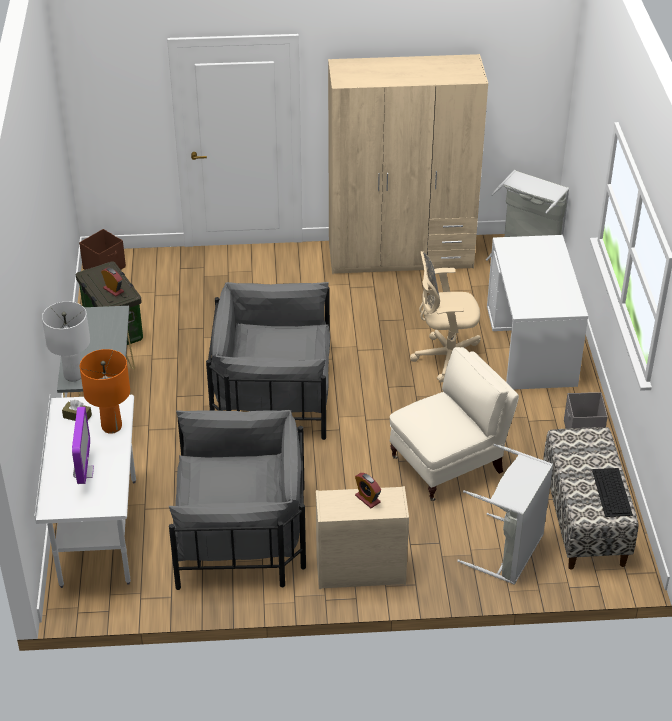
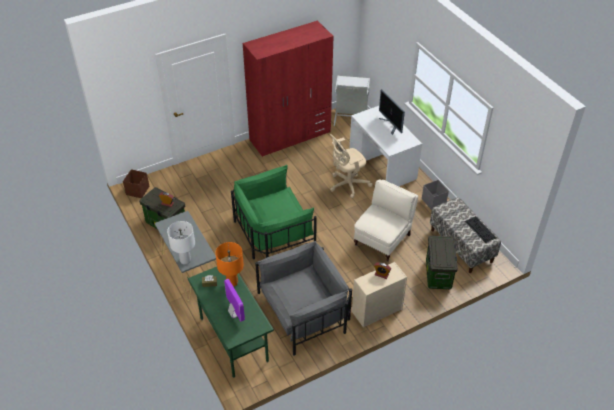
camera: 25 degrees left, 5 degrees up
white desk [35,395,136,588] -> green desk [187,267,274,378]
grey armchair [206,282,330,440] -> green armchair [231,165,317,259]
beige wardrobe [328,54,488,274] -> red wardrobe [243,20,333,157]
grey laundry basket [457,444,553,585] -> storage box [426,236,458,289]
none -> monitor [379,89,405,135]

